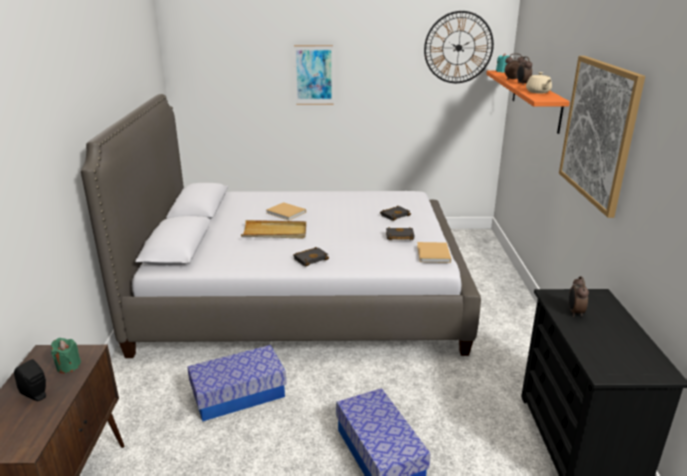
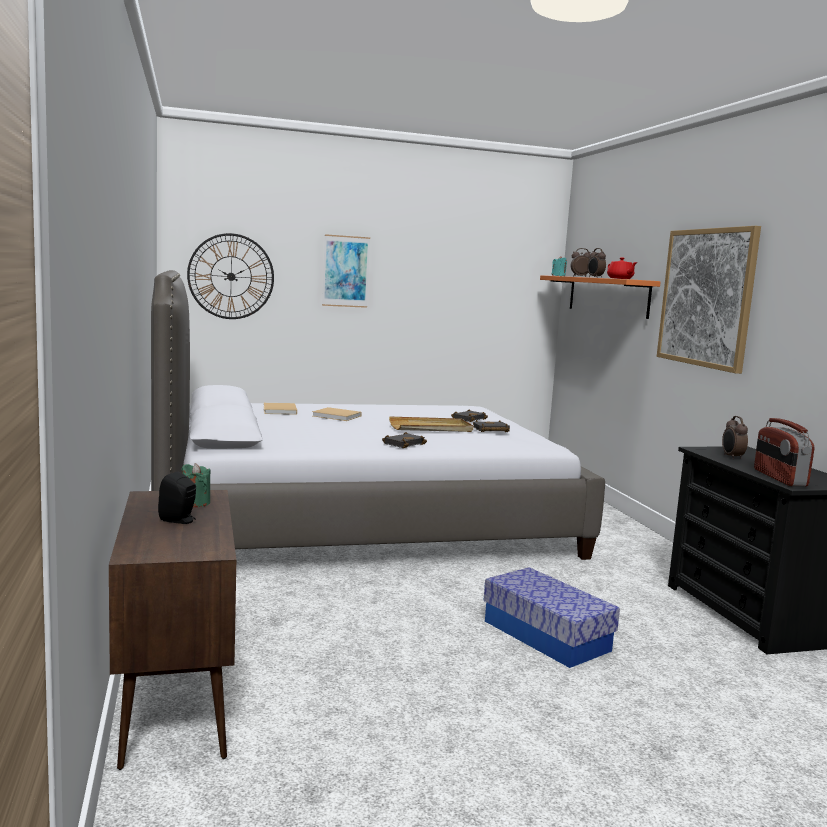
camera: 15 degrees left, 15 degrees down
storage box [187,345,286,422] -> none
beige tray [241,220,306,239] -> beige tray moved to [389,416,473,432]
beige book [417,242,451,263] -> beige book moved to [264,403,297,415]
wall clock [424,11,494,83] -> wall clock moved to [187,233,274,319]
beige teapot [526,72,552,93] -> red teapot [607,258,637,279]
none -> radio [754,418,815,487]

